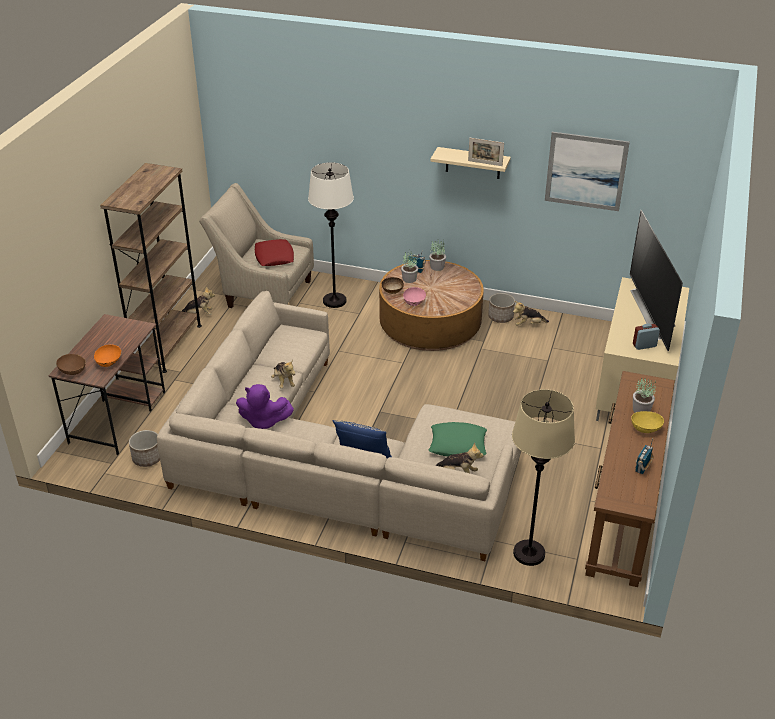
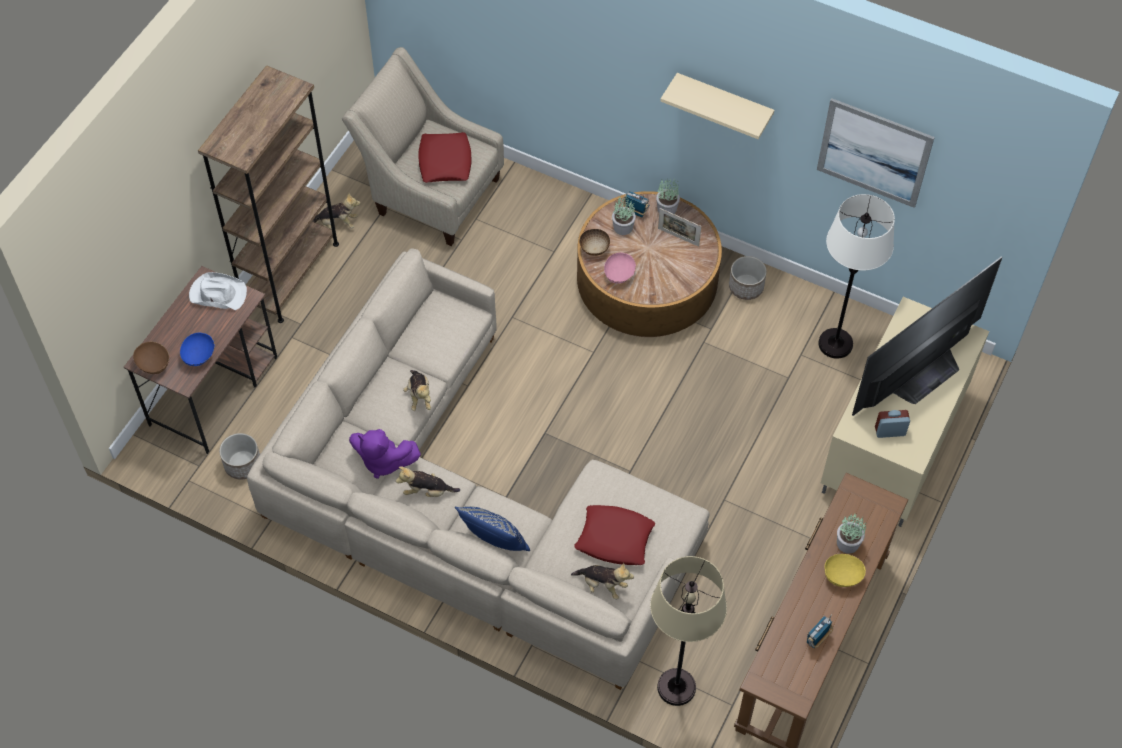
camera: 10 degrees right, 20 degrees up
orange bowl [94,345,121,367] -> blue bowl [180,333,215,366]
white floor lamp [308,162,354,308] -> white floor lamp moved to [818,194,895,359]
green pillow [429,422,487,457] -> red pillow [574,505,655,565]
picture frame [468,138,504,166] -> picture frame moved to [658,208,701,247]
plush toy [513,301,549,325] -> plush toy moved to [396,466,460,497]
television [630,210,683,351] -> television turned 45 degrees clockwise [852,256,1002,416]
none -> white hat [189,272,247,310]

